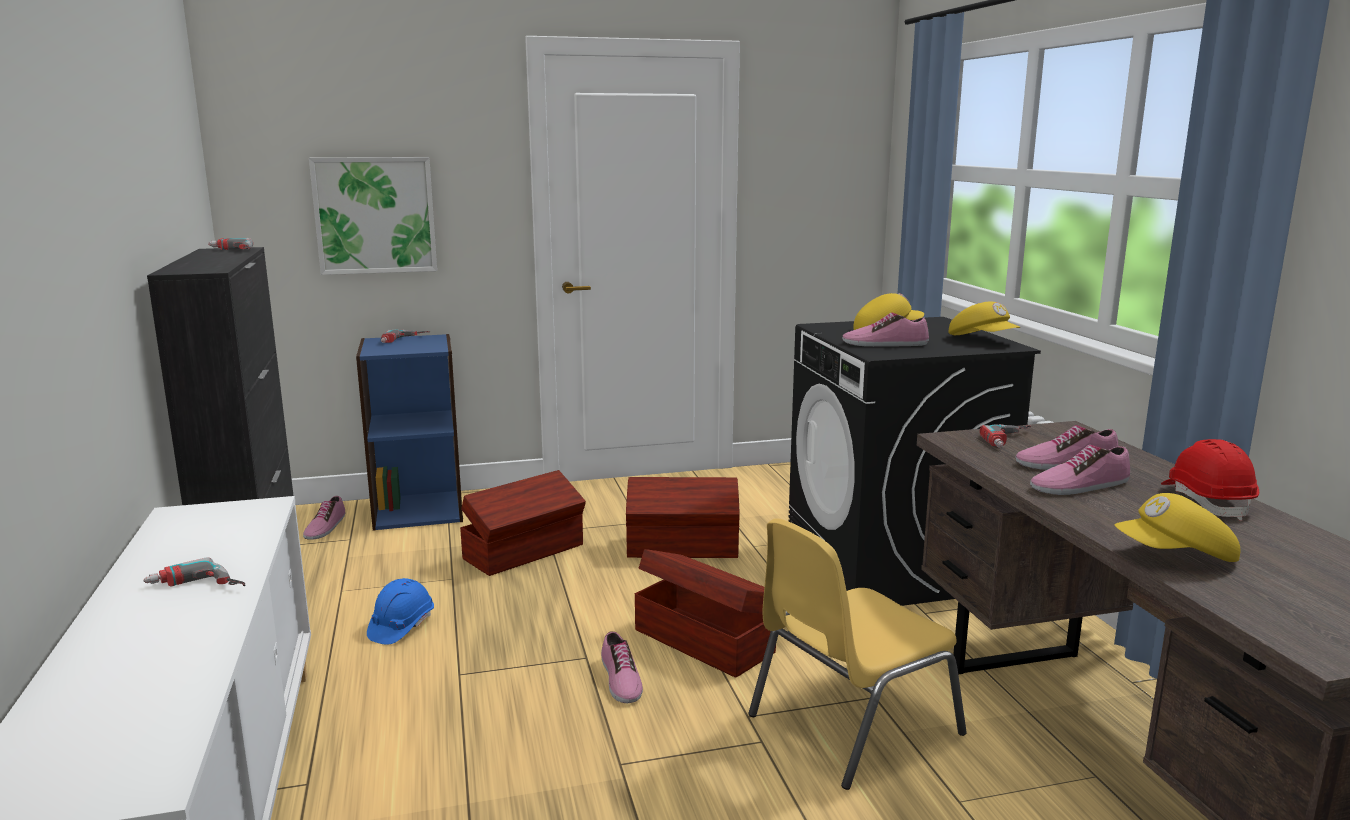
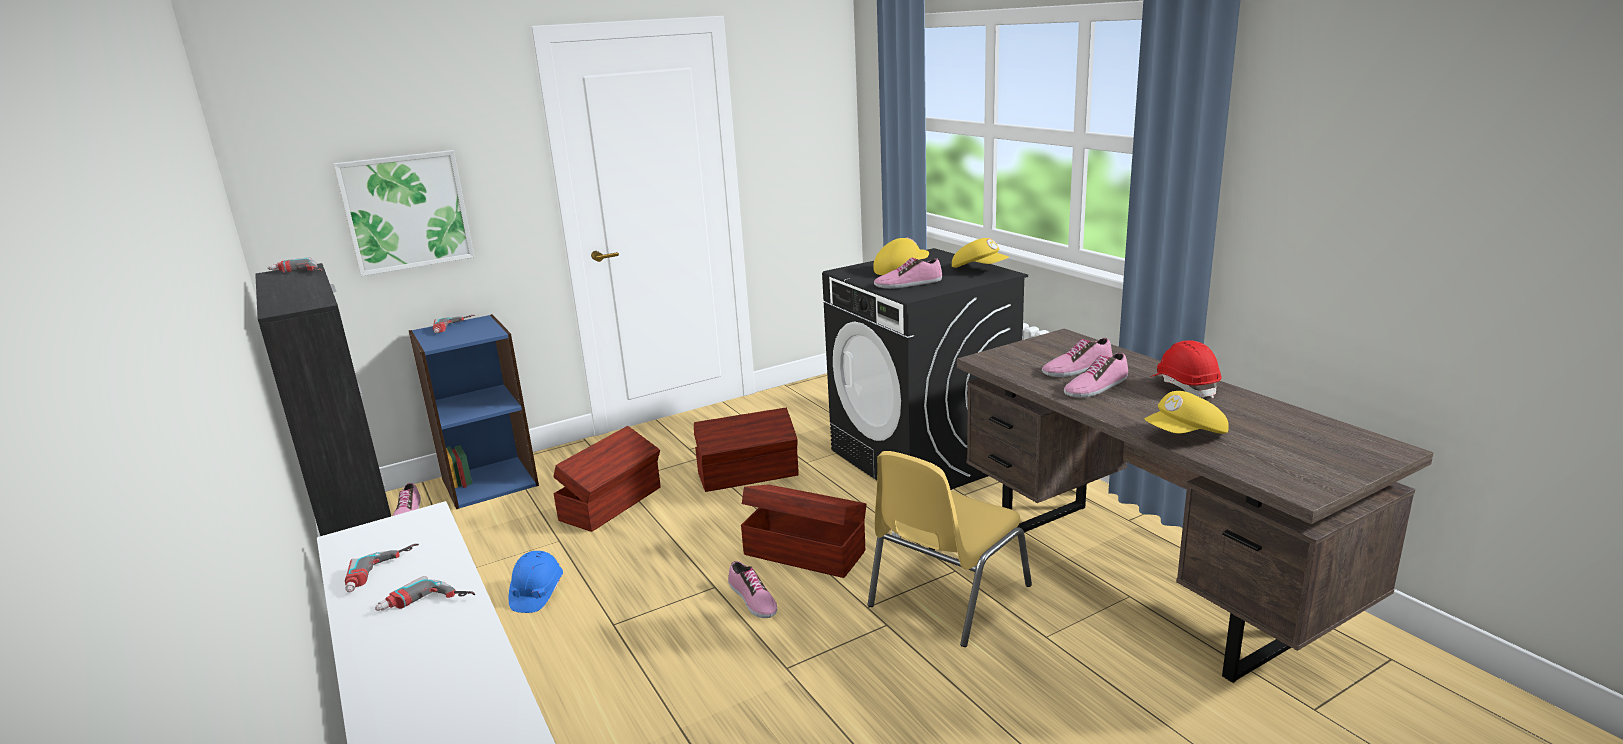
camera: 15 degrees left, 5 degrees up
power drill [980,424,1031,448] -> power drill moved to [345,544,419,593]

